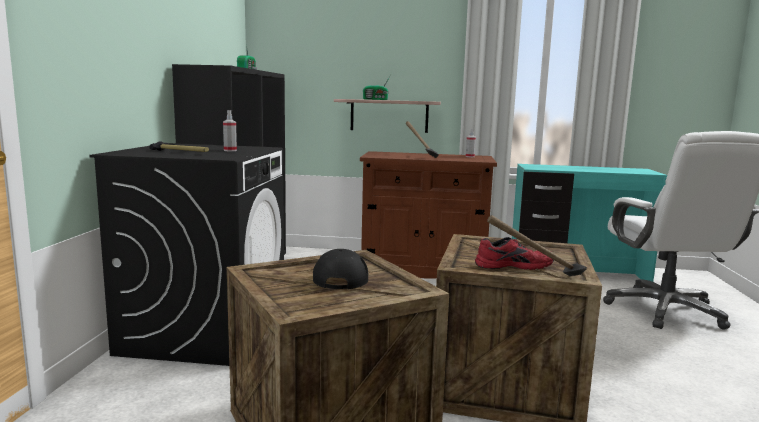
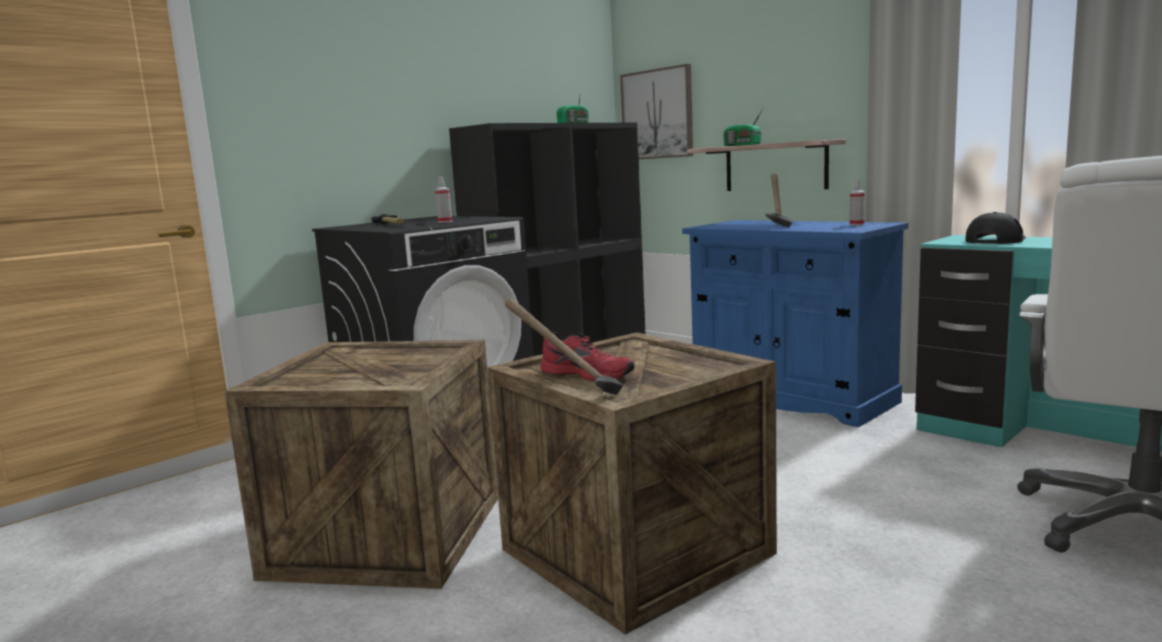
camera: 40 degrees right, 0 degrees up
black cap [313,249,369,289] -> black cap moved to [965,212,1026,244]
brown cabinet [360,151,497,278] -> blue cabinet [682,220,908,427]
none -> picture [620,64,693,159]

